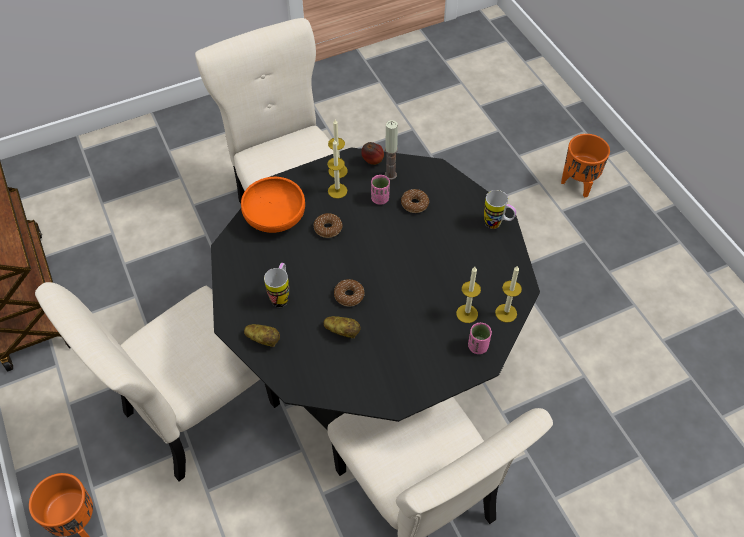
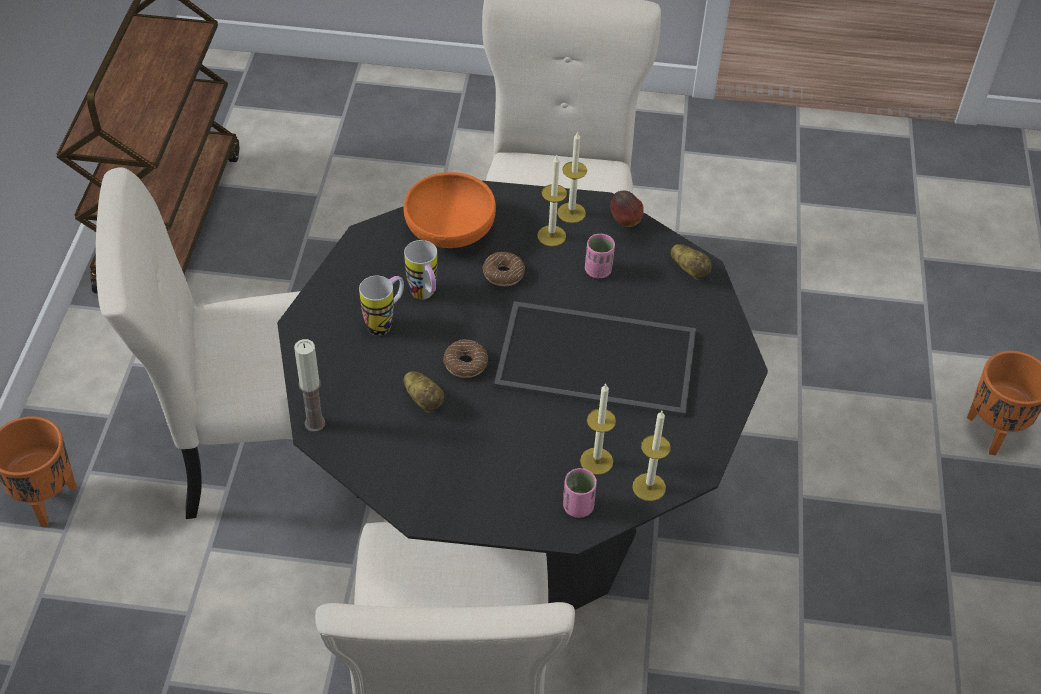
camera: 30 degrees right, 5 degrees down
potato [244,324,280,347] -> potato moved to [670,244,712,280]
candle [385,120,398,180] -> candle moved to [294,339,325,432]
donut [401,189,429,213] -> none
mug [484,190,516,229] -> mug moved to [404,240,437,299]
none -> tray [494,301,696,417]

